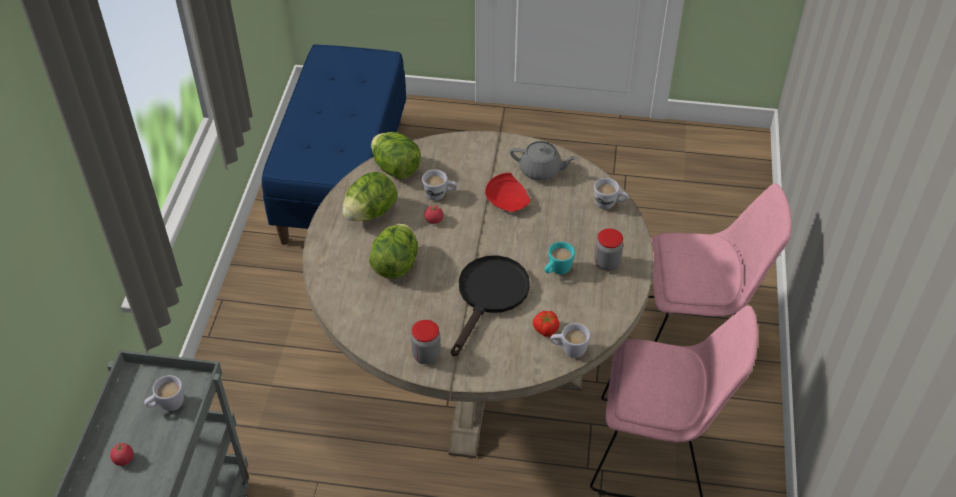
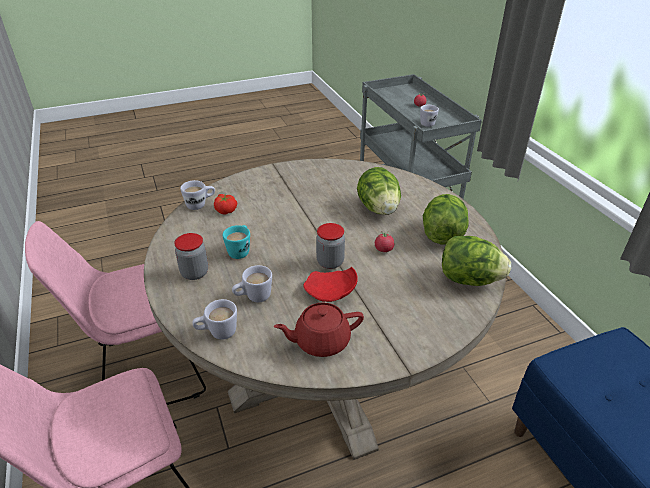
camera: 150 degrees right, 10 degrees down
jar [411,320,441,364] -> jar moved to [316,223,345,269]
white mug [422,169,457,201] -> white mug moved to [232,265,272,302]
black frying pan [451,255,530,357] -> none
grey teapot [510,141,577,181] -> red teapot [274,303,364,357]

